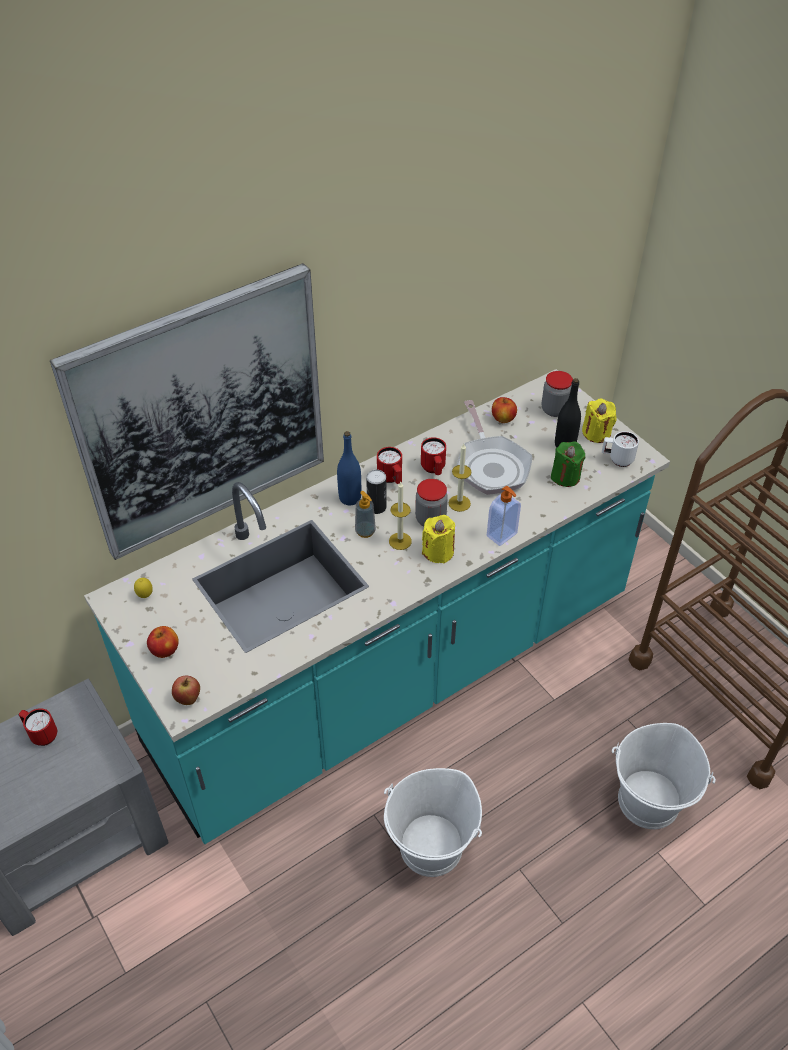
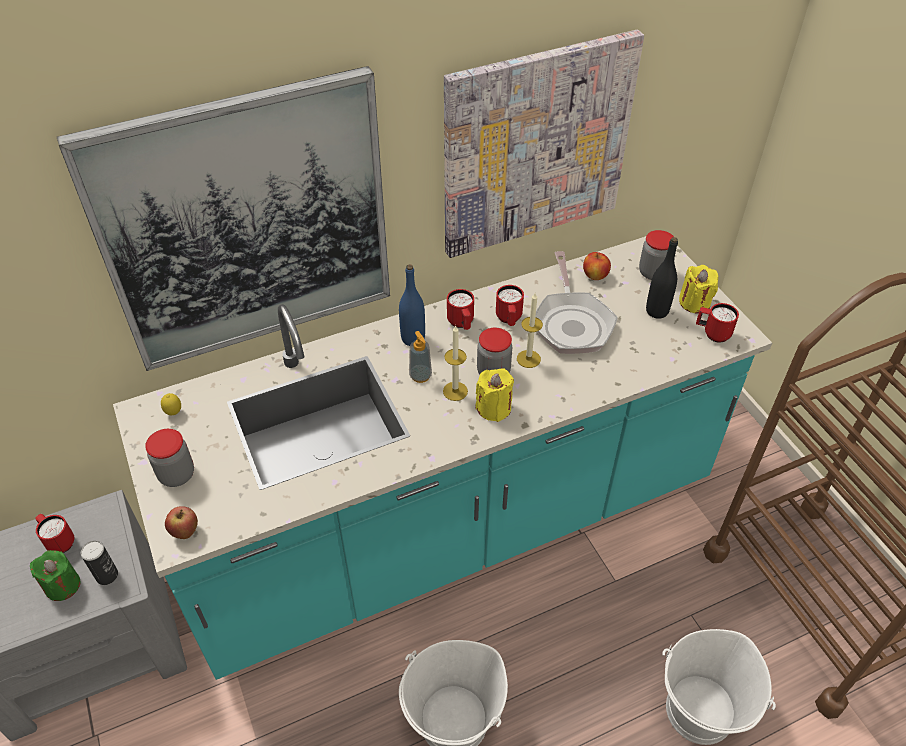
camera: 10 degrees right, 0 degrees up
apple [147,626,179,658] -> jar [145,429,194,487]
can [366,470,387,514] -> can moved to [81,541,118,585]
soap dispenser [487,486,521,546] -> none
green candle [551,441,586,487] -> green candle moved to [30,550,80,601]
white mug [602,431,639,467] -> red mug [696,303,739,343]
none -> picture [444,30,644,258]

